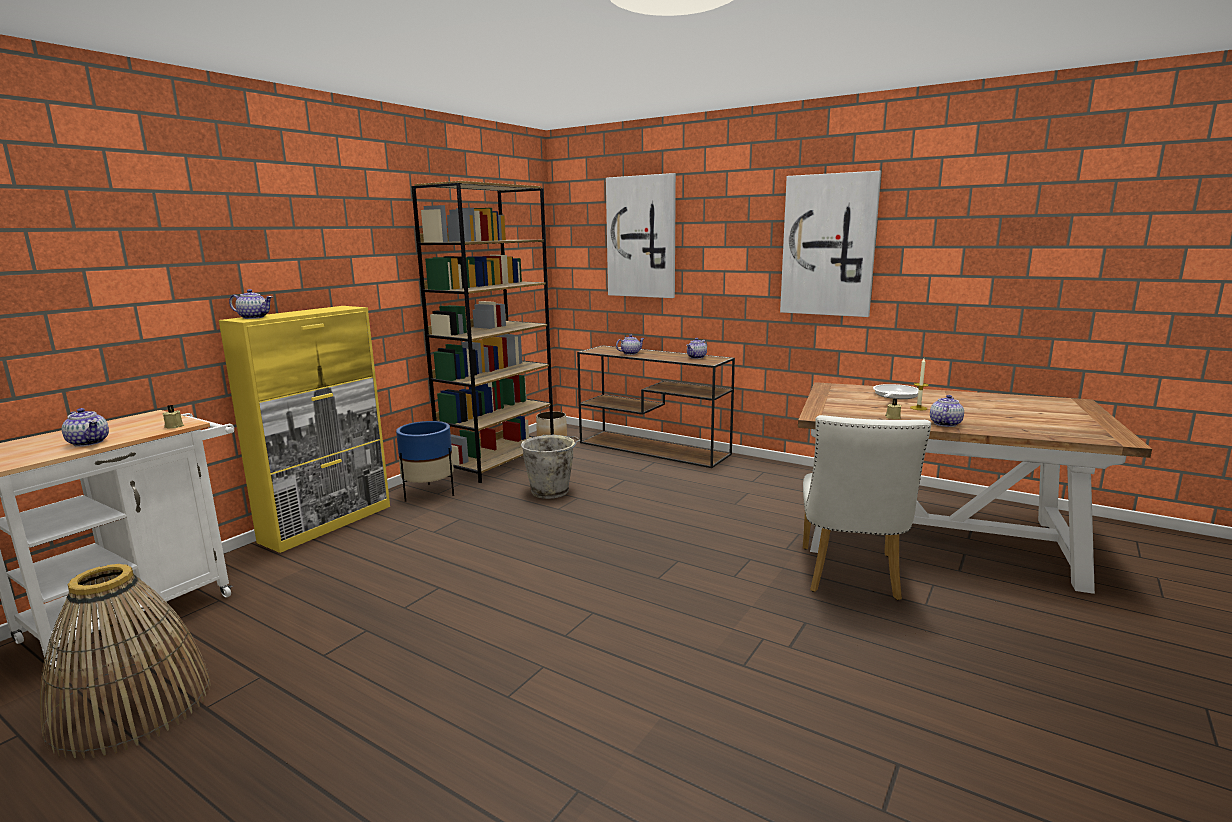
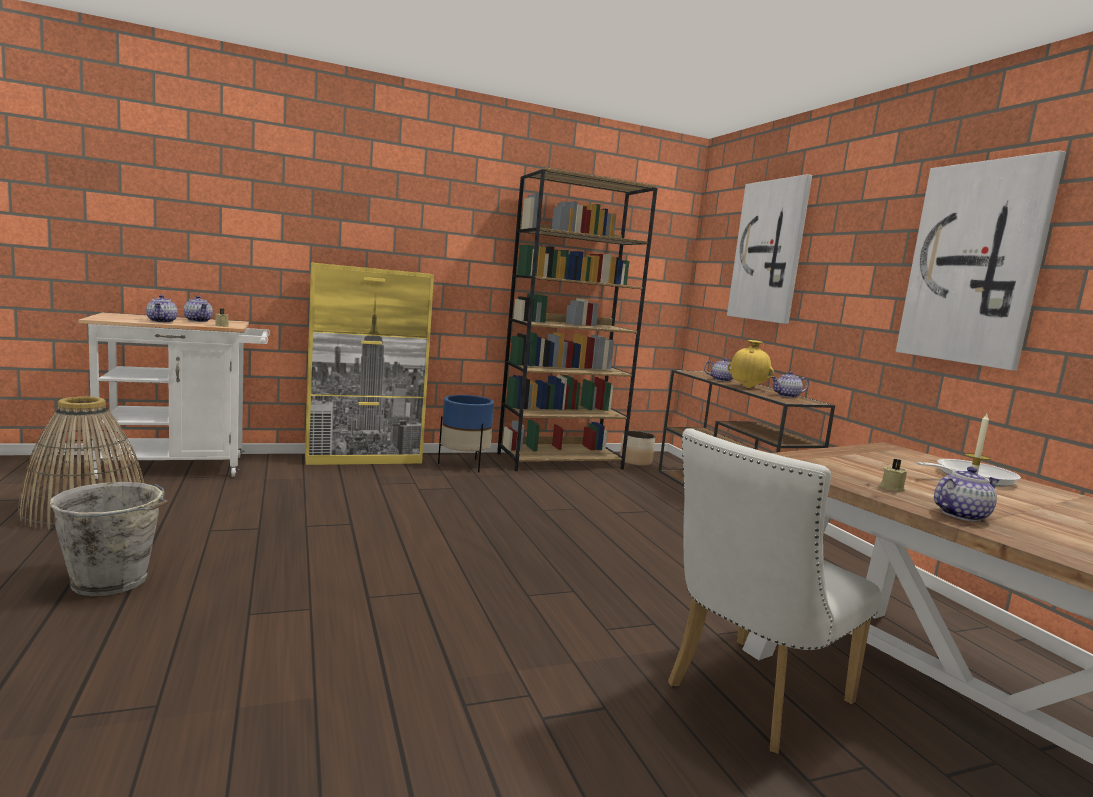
camera: 35 degrees right, 5 degrees down
teapot [229,289,272,319] -> teapot moved to [184,295,213,322]
grey bucket [520,435,580,499] -> grey bucket moved to [49,482,168,596]
none -> yellow vase [728,340,774,388]

